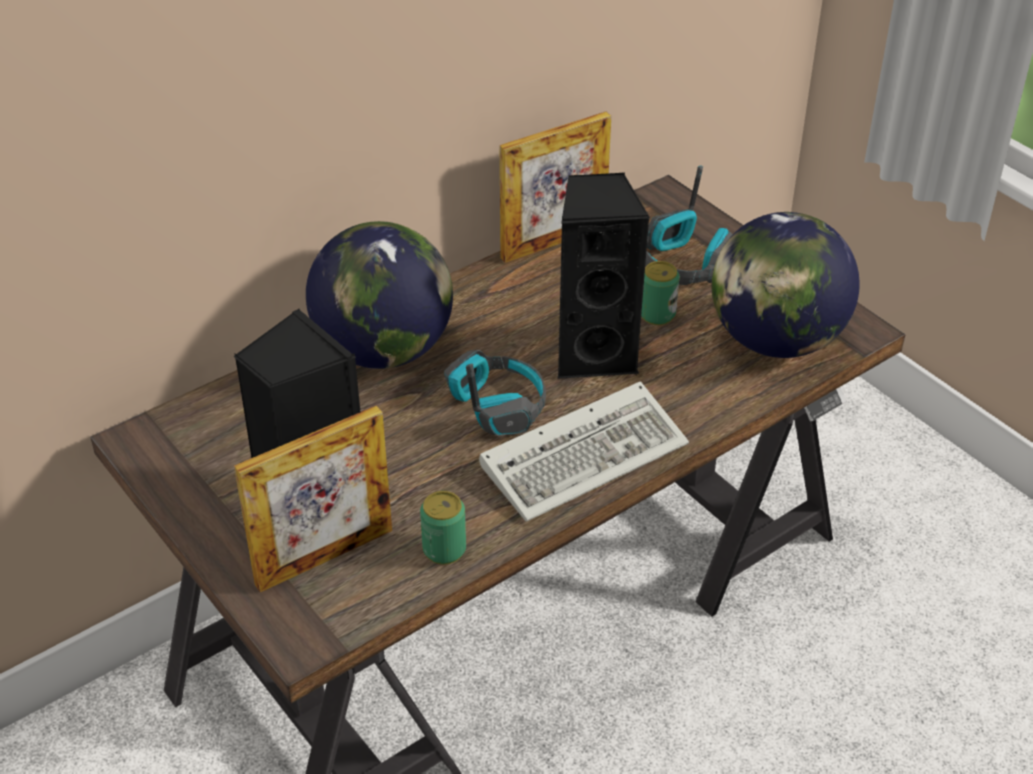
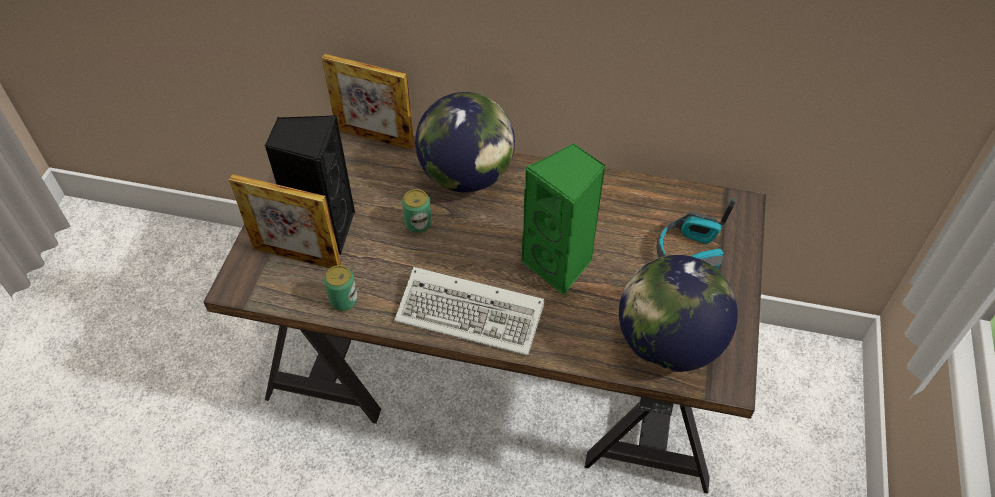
camera: 50 degrees right, 10 degrees up
headphones [444,350,546,436] -> none
picture frame [500,112,611,263] -> picture frame moved to [322,54,414,150]
black speaker [558,173,650,379] -> green speaker [521,143,606,295]
can [641,261,679,325] -> can moved to [402,189,432,234]

